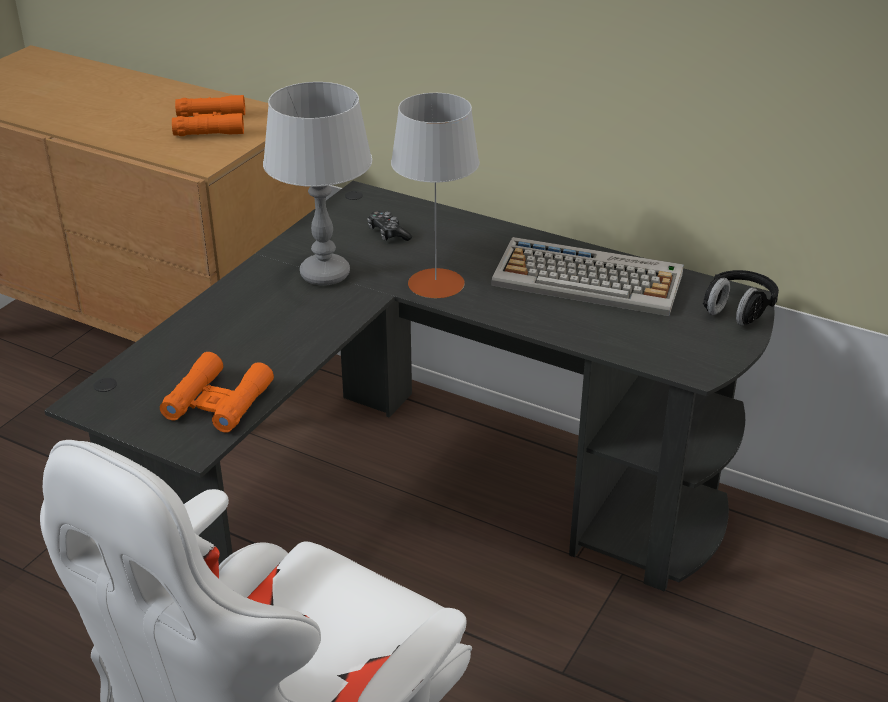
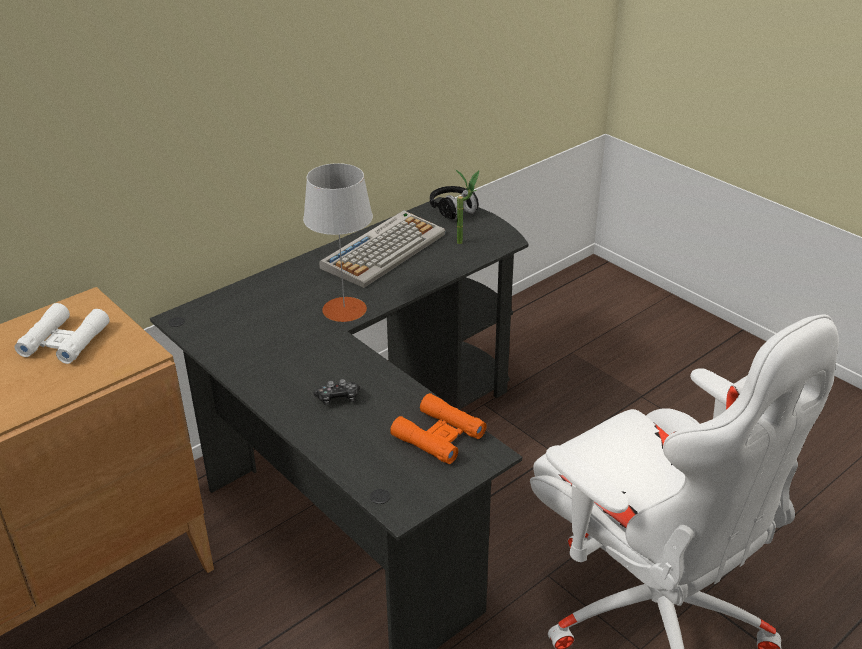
camera: 70 degrees left, 0 degrees up
orange binoculars [172,95,245,136] -> white binoculars [15,303,109,364]
grey table lamp [263,82,372,285] -> none
game controller [367,211,412,241] -> game controller moved to [313,379,360,405]
none -> potted plant [455,169,479,244]

